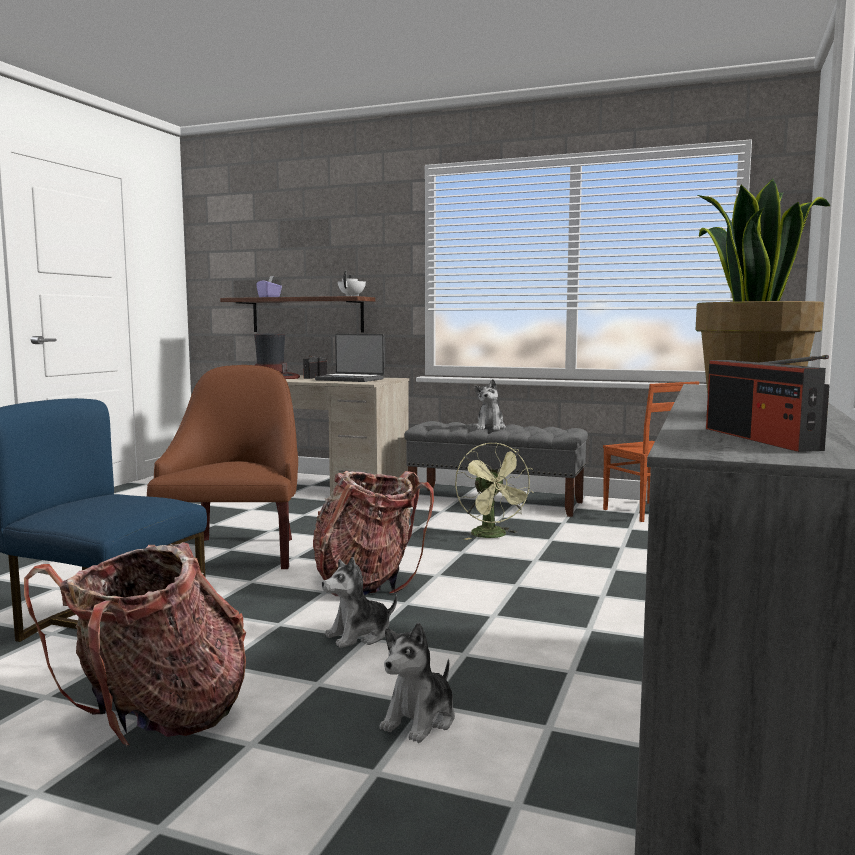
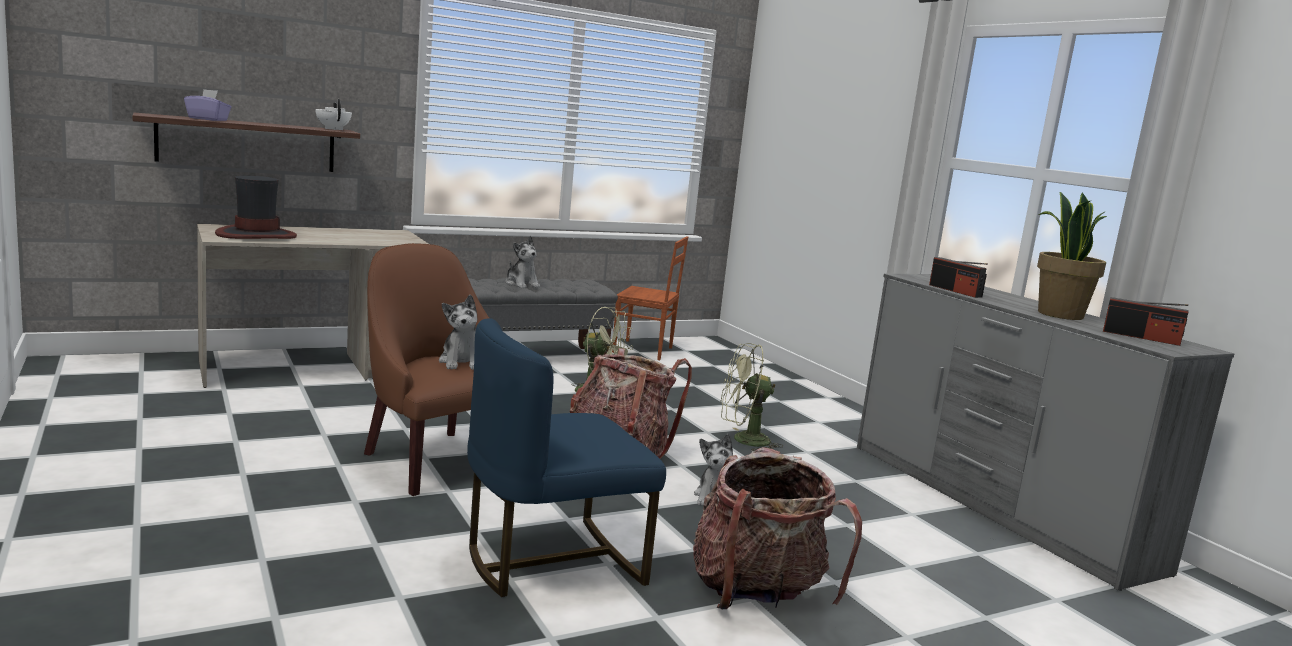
camera: 50 degrees left, 5 degrees up
radio [303,356,327,379] -> radio moved to [929,257,988,298]
laptop [315,334,385,382] -> none
plush toy [379,623,455,743] -> plush toy moved to [439,295,477,370]
none -> green fan [720,343,783,451]

